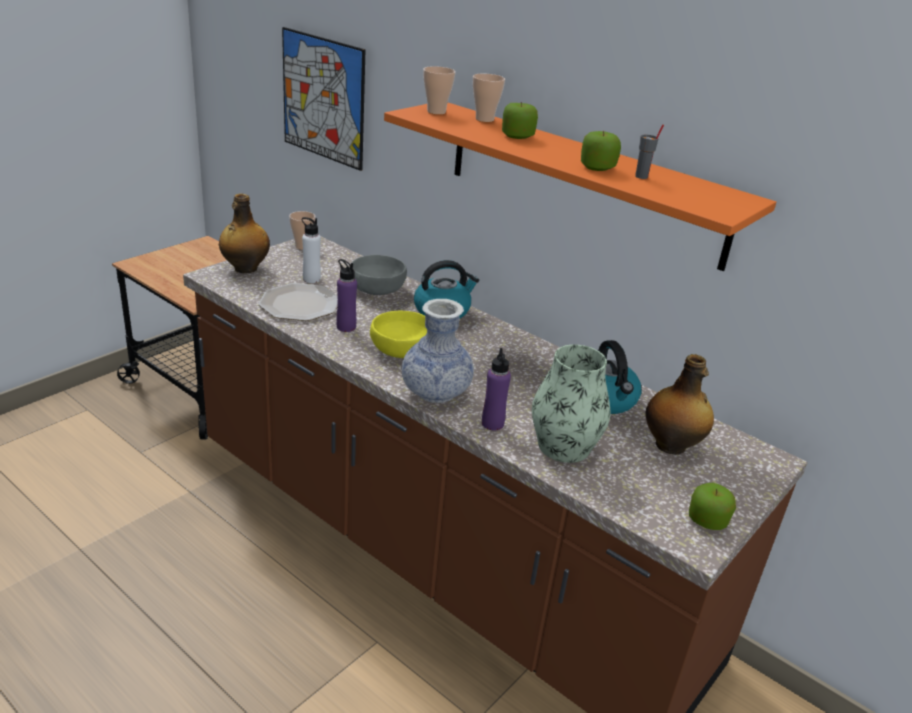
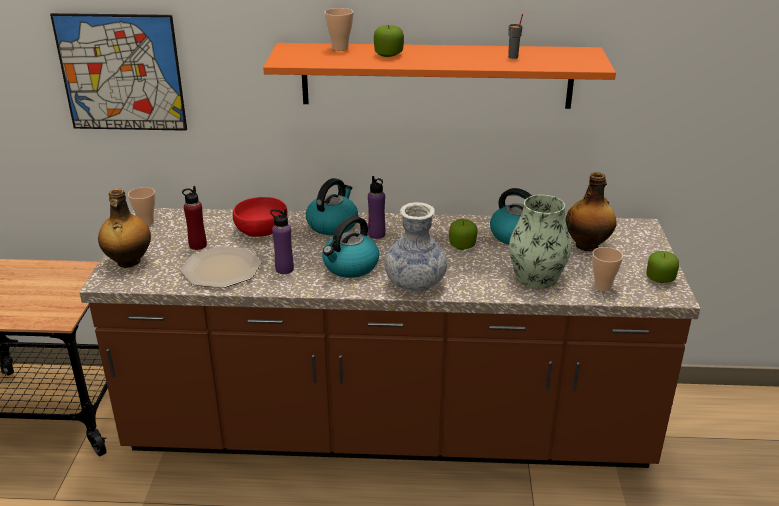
camera: 35 degrees left, 0 degrees up
white bottle [302,217,321,283] -> red bottle [182,186,207,250]
grey bowl [352,255,407,295] -> red bowl [233,197,287,237]
yellow bowl [370,311,427,358] -> kettle [322,216,379,278]
cup [423,66,456,115] -> cup moved to [592,247,623,291]
purple bottle [482,348,511,431] -> purple bottle moved to [368,176,385,239]
apple [581,131,621,171] -> apple moved to [449,219,477,250]

